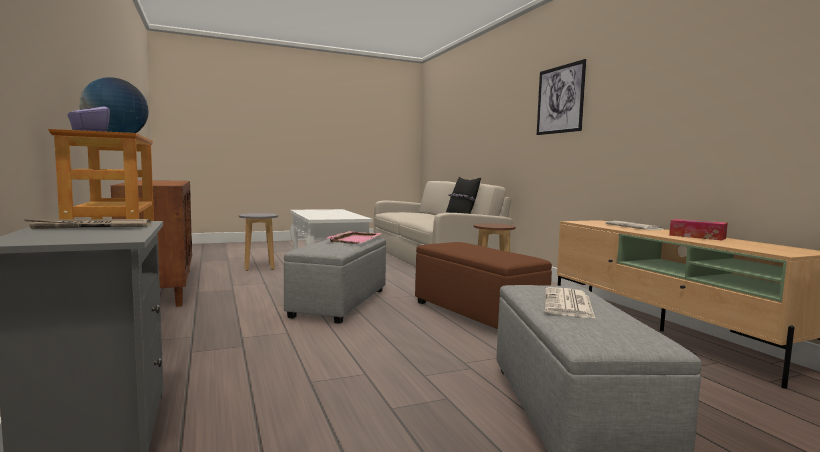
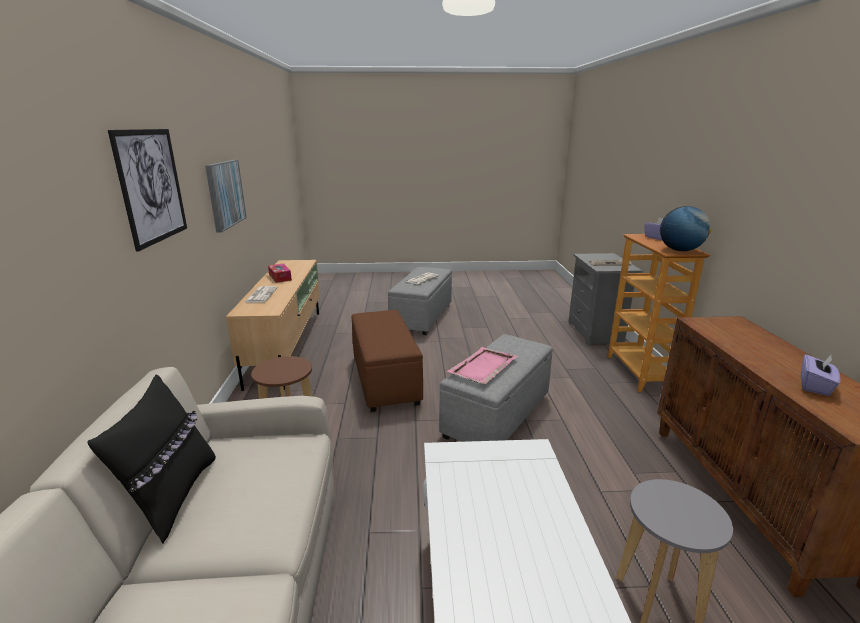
camera: 160 degrees left, 15 degrees up
none -> picture [205,160,247,233]
none -> purple tissue box [801,354,841,396]

